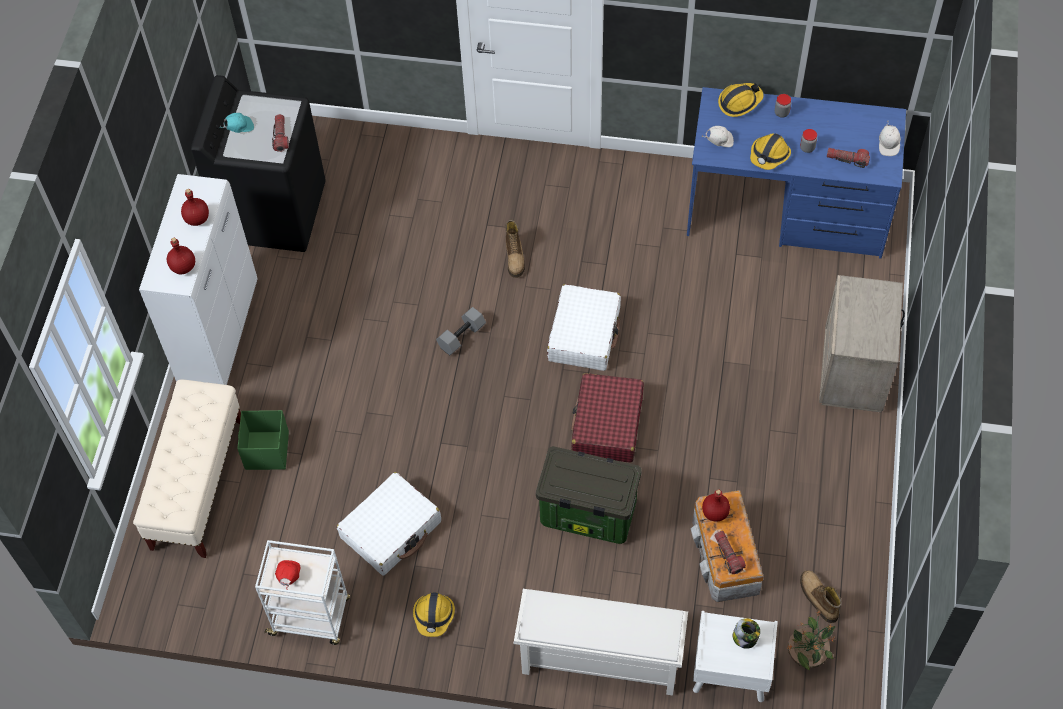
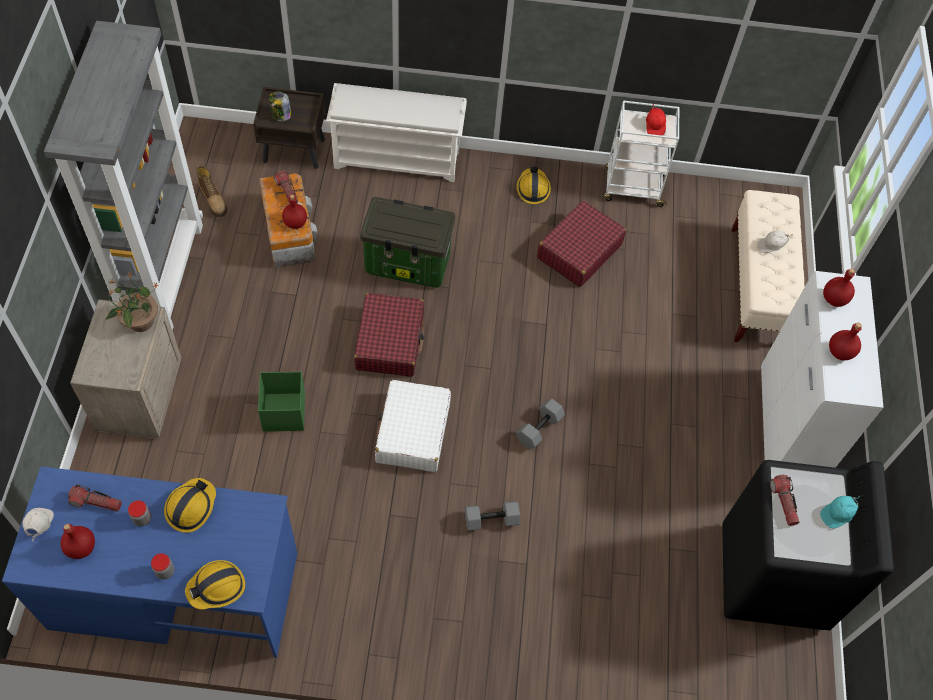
camera: 170 degrees right, 0 degrees up
green storage box [237,410,289,470] -> green storage box moved to [258,372,305,432]
white suitcase [337,472,441,576] -> red suitcase [537,201,626,287]
boot [506,220,525,278] -> grey dumbbell [465,501,520,531]
white nightstand [693,611,778,702] -> brown nightstand [253,87,325,169]
white cap [701,126,734,147] -> white cap moved to [758,231,792,253]
potted plant [786,609,836,670] -> potted plant moved to [105,272,159,332]
none -> grey bookcase [44,21,203,330]
none -> red bottle [61,524,95,559]

